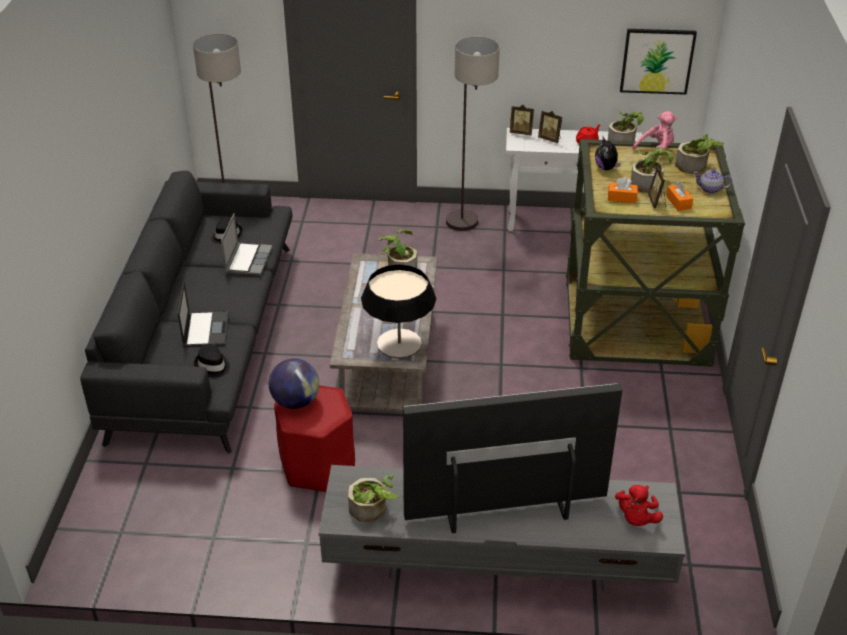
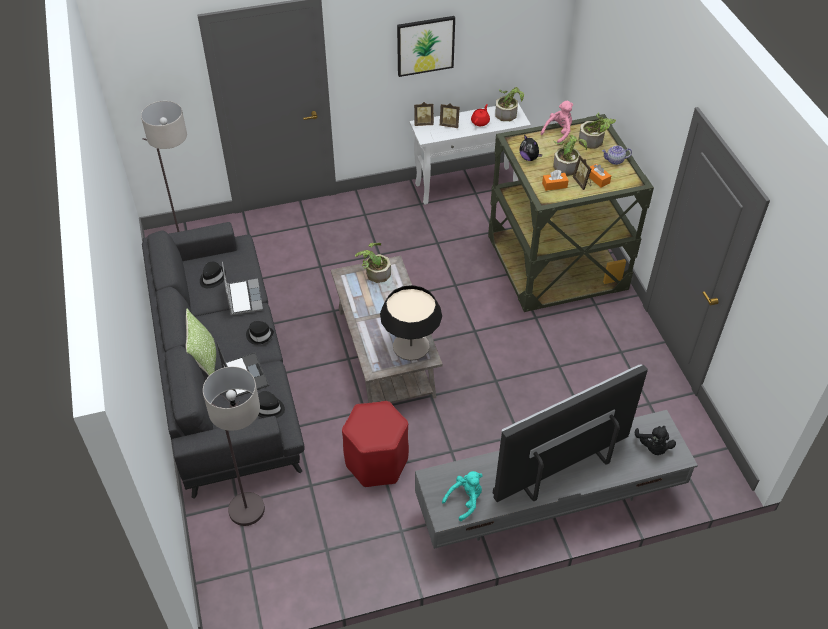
camera: 20 degrees left, 10 degrees up
globe [269,358,319,409] -> none
potted plant [348,474,399,522] -> turquoise plush toy [442,471,483,521]
grey floor lamp [446,37,500,231] -> grey floor lamp moved to [203,367,265,526]
red plush toy [615,485,663,526] -> black plush toy [635,426,676,455]
picture [620,29,697,95] -> picture moved to [397,16,455,77]
none -> pillow [186,309,216,376]
none -> black hat [246,321,274,345]

